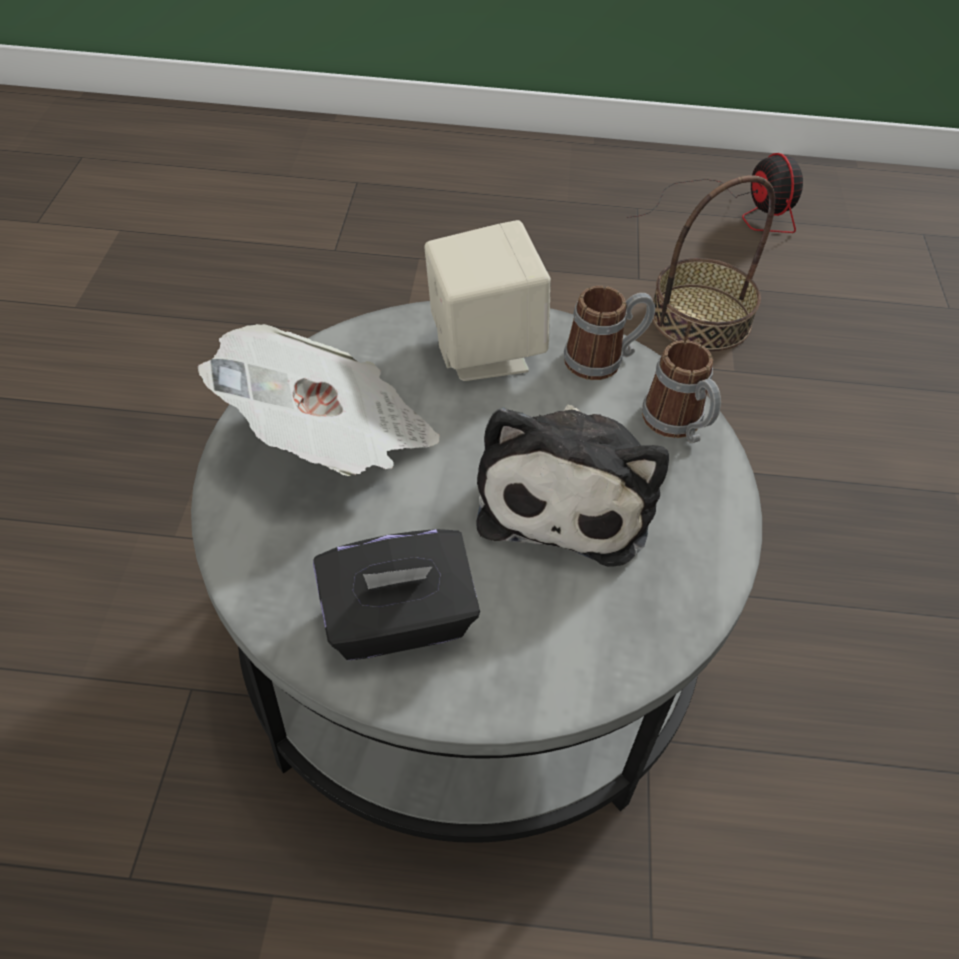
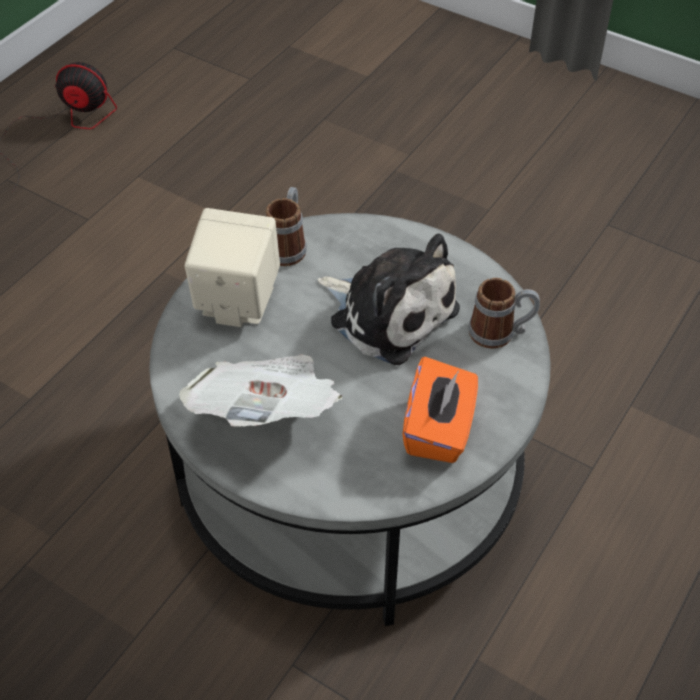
camera: 60 degrees left, 0 degrees up
black tissue box [313,529,480,660] -> orange tissue box [402,357,478,463]
mug [642,340,721,443] -> mug moved to [468,278,540,349]
basket [652,176,775,352] -> none

